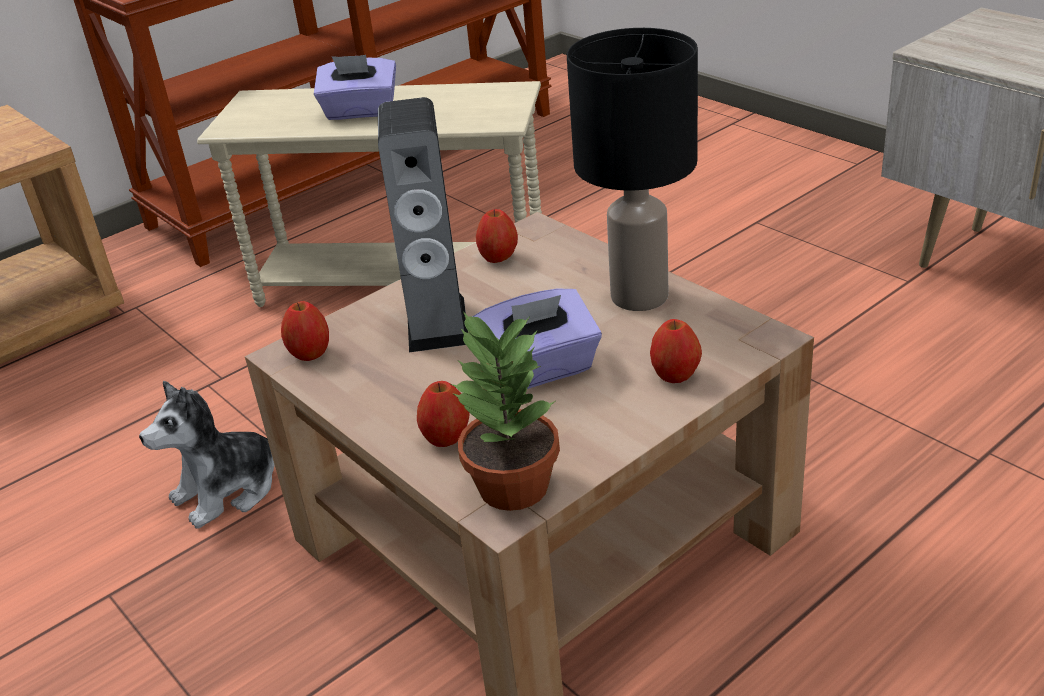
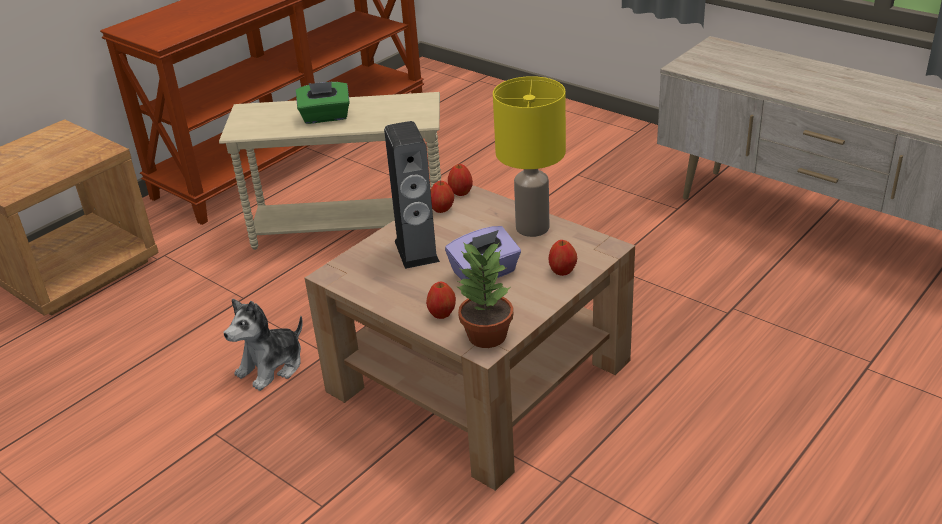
camera: 10 degrees left, 0 degrees up
apple [281,301,329,361] -> apple moved to [448,164,473,196]
purple tissue box [314,55,396,120] -> green tissue box [296,82,350,124]
black table lamp [567,28,698,311] -> yellow table lamp [493,76,566,237]

